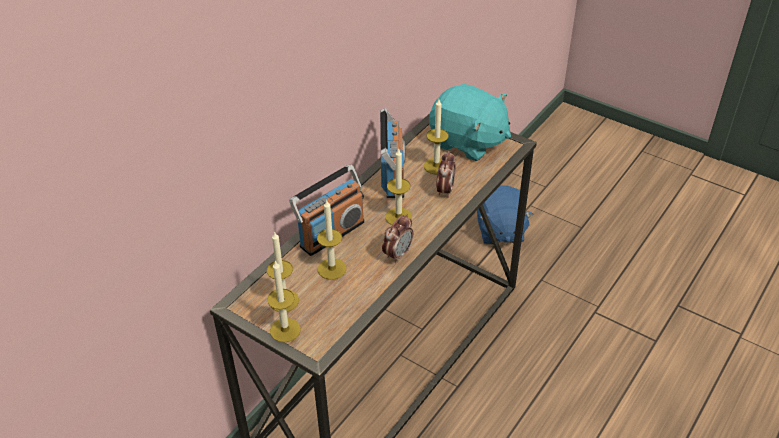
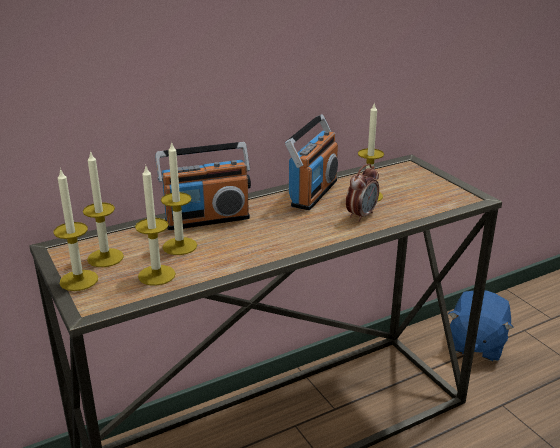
camera: 25 degrees right, 15 degrees down
alarm clock [382,215,413,263] -> none
candle [385,148,412,225] -> candle moved to [135,164,176,286]
turquoise plush toy [429,84,511,161] -> none

